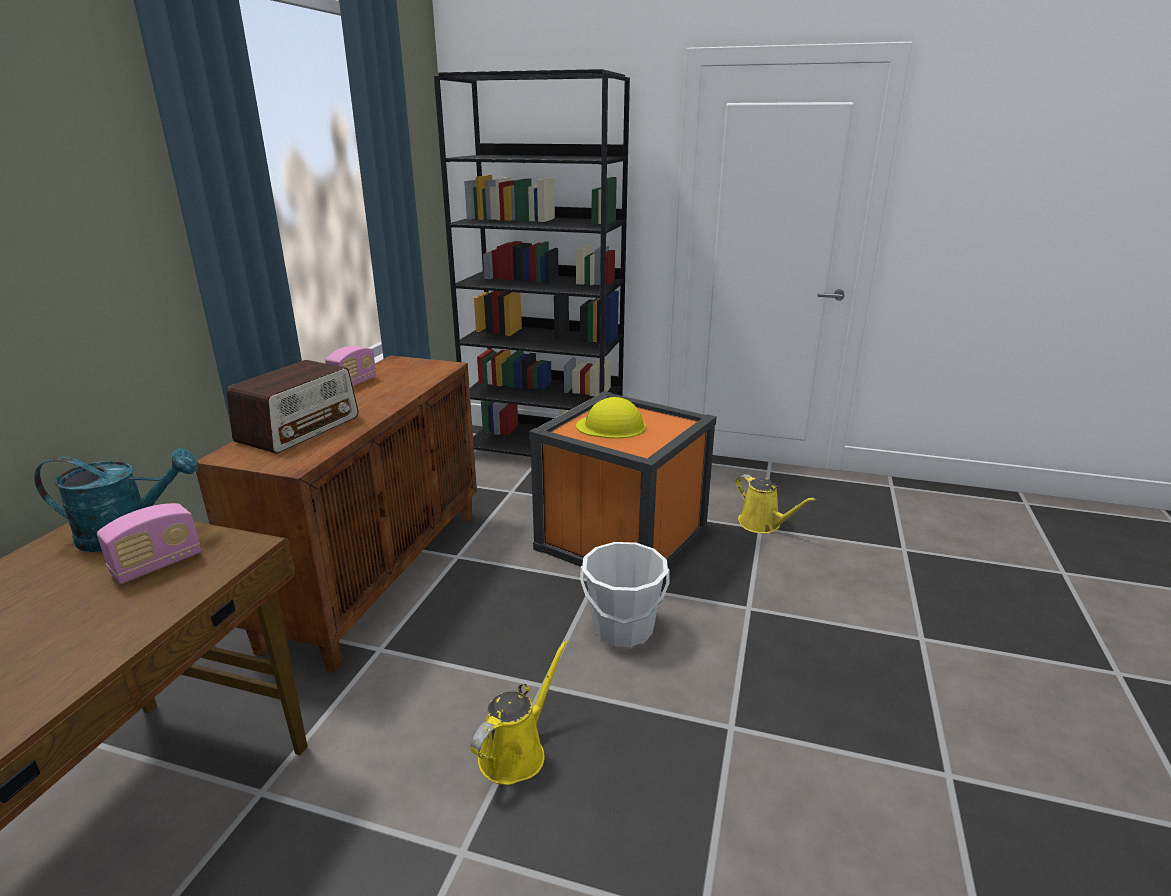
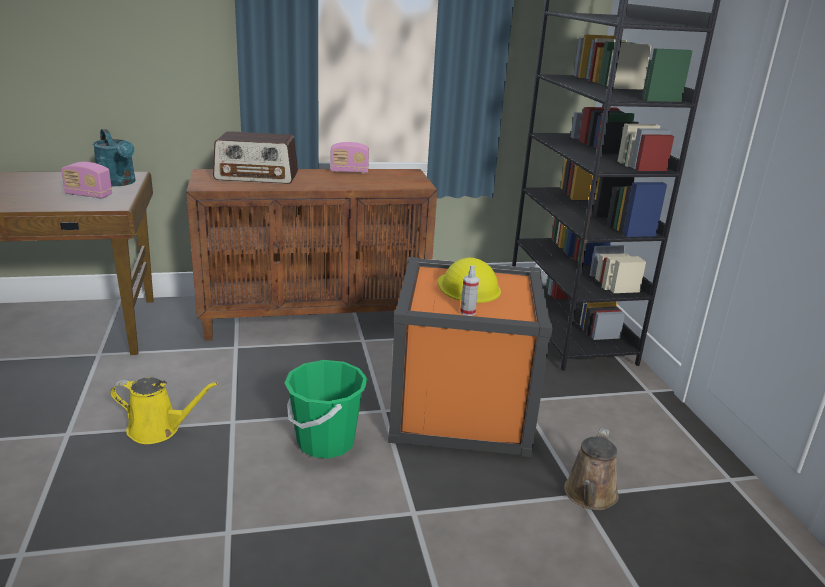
camera: 60 degrees right, 0 degrees up
white bucket [580,542,669,647] -> green bucket [284,360,367,458]
yellow watering can [736,474,816,533] -> brown watering can [564,428,619,510]
none -> spray bottle [460,265,479,316]

